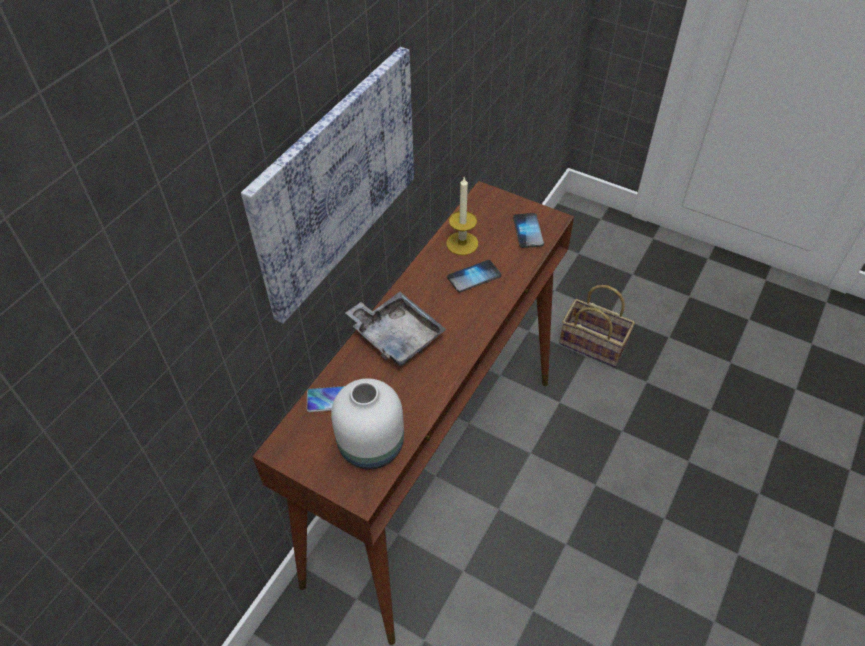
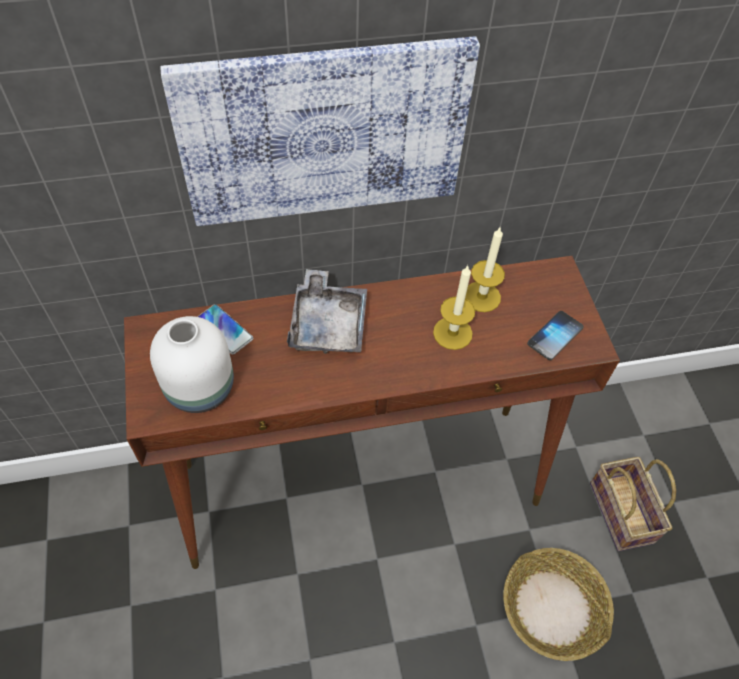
camera: 45 degrees right, 5 degrees up
phone [447,260,501,292] -> candle [433,266,475,350]
none -> basket [503,548,614,661]

